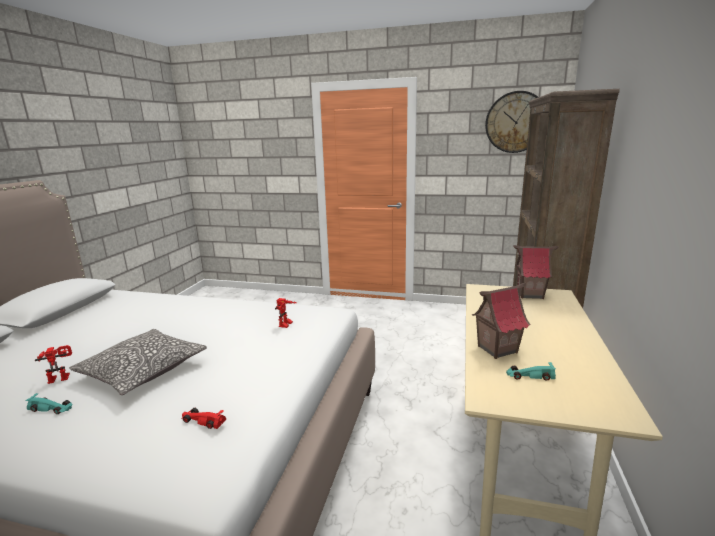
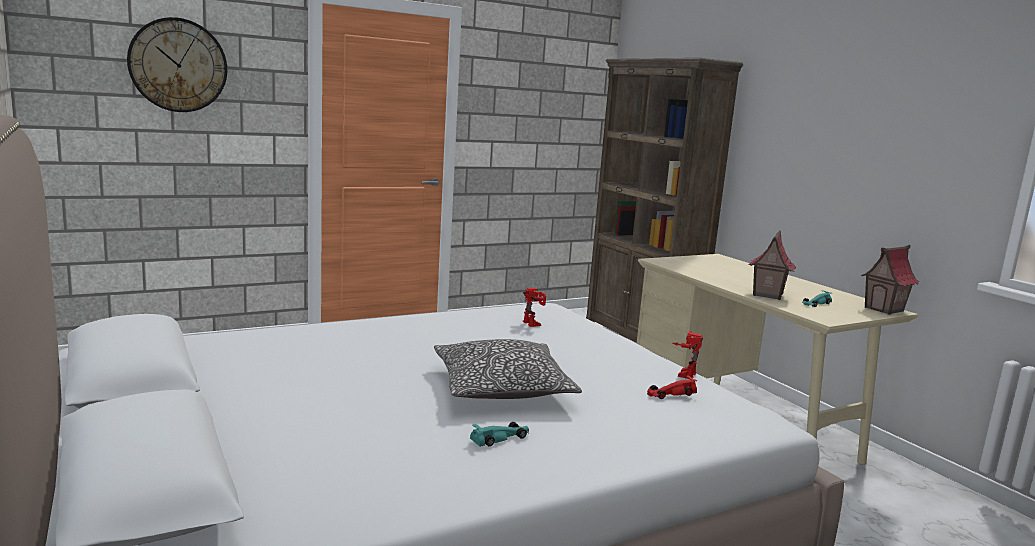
camera: 45 degrees left, 5 degrees down
toy robot [35,345,72,384] -> toy robot moved to [672,331,703,379]
wall clock [485,91,539,153] -> wall clock moved to [127,17,227,112]
toy house [513,245,559,299] -> toy house moved to [861,245,919,315]

